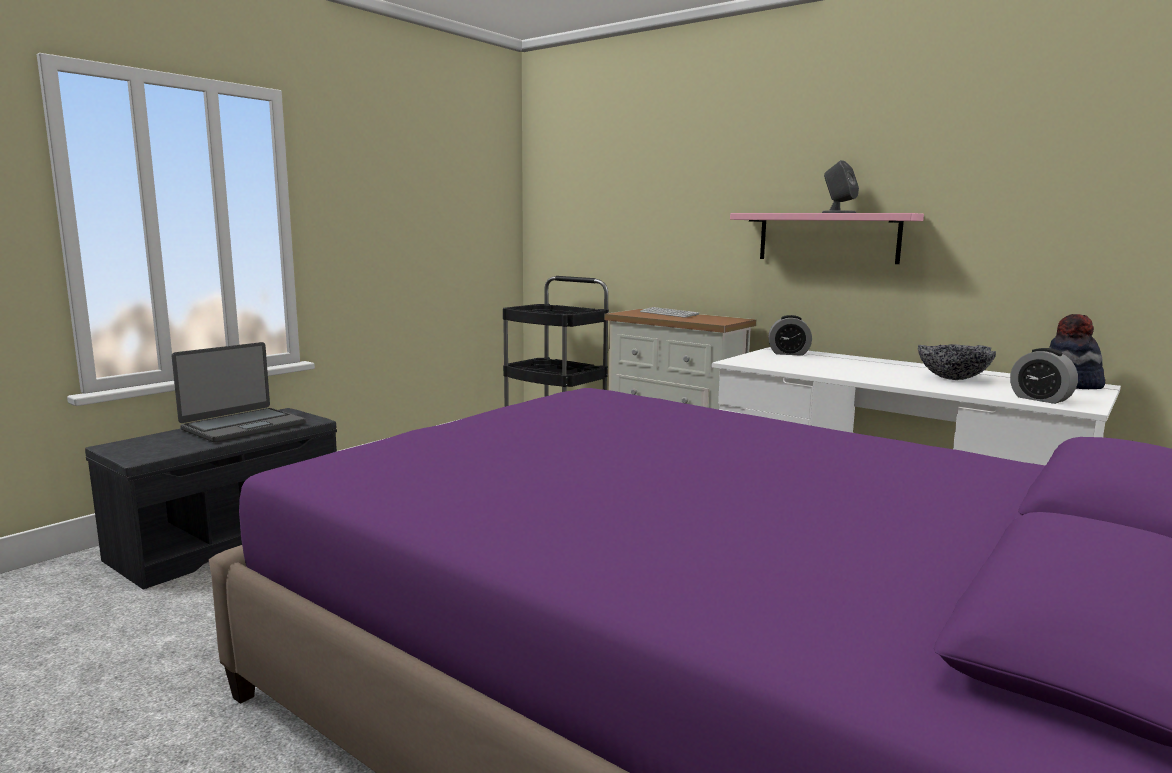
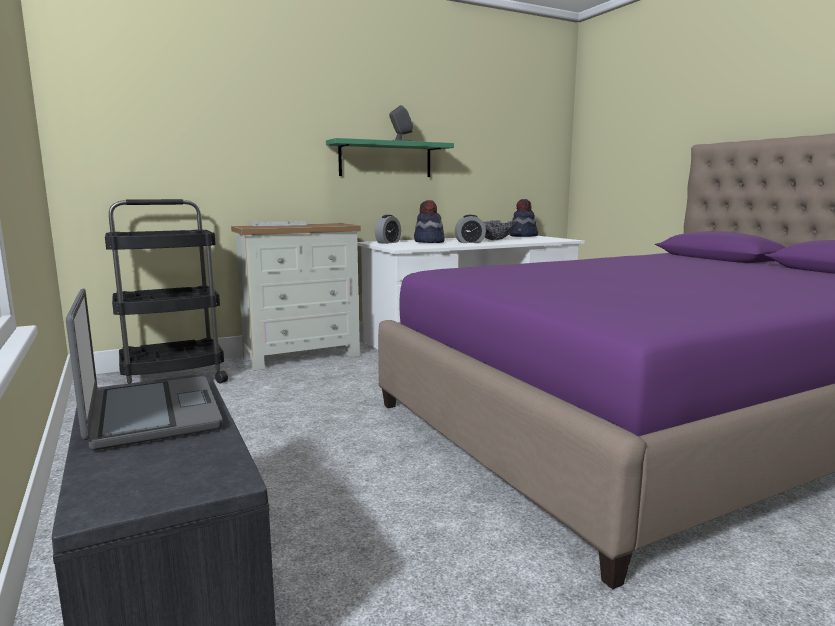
camera: 65 degrees left, 0 degrees up
pink shelf [730,213,924,264] -> green shelf [326,138,454,177]
alarm clock [1010,348,1078,404] -> alarm clock moved to [455,215,486,243]
none -> hat [414,200,445,243]

